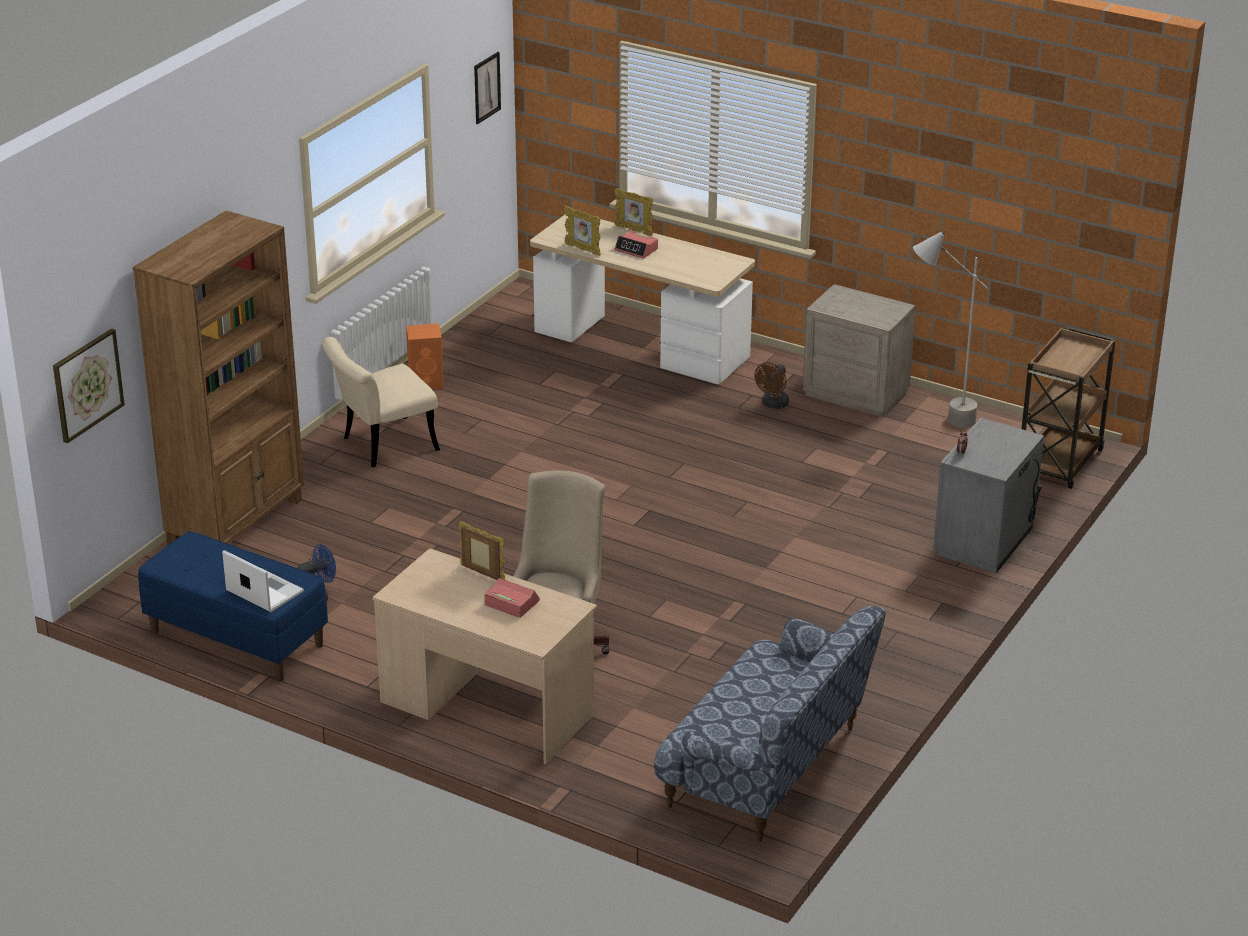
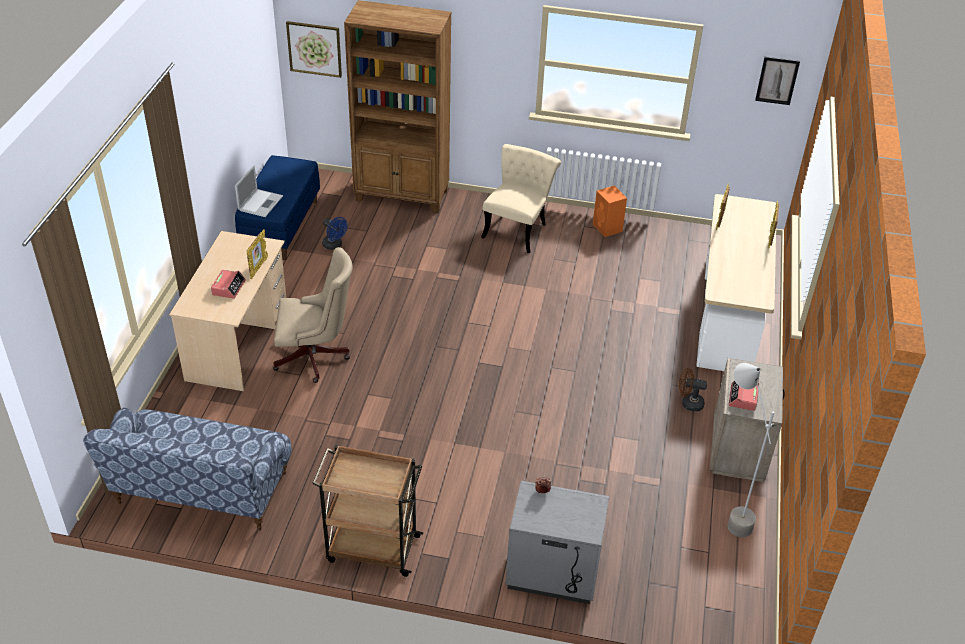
camera: 70 degrees right, 10 degrees up
beige chair [322,337,440,467] -> beige chair turned 75 degrees clockwise [481,144,561,253]
alarm clock [615,231,658,259] -> alarm clock moved to [728,381,759,411]
brown cart [1021,327,1115,489] -> brown cart moved to [312,445,423,577]

